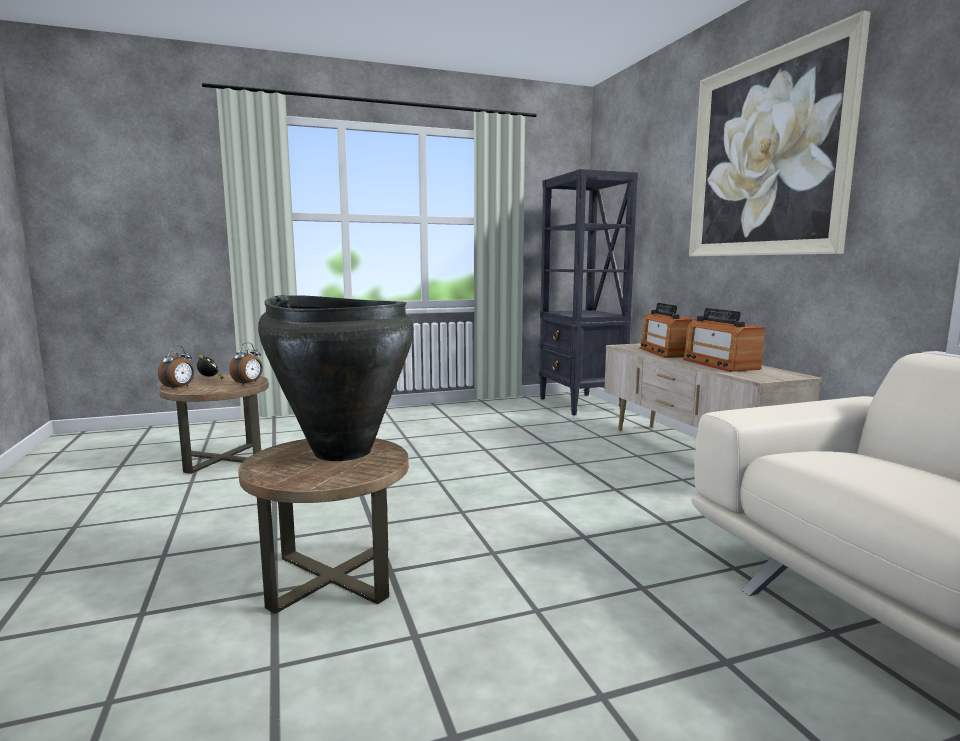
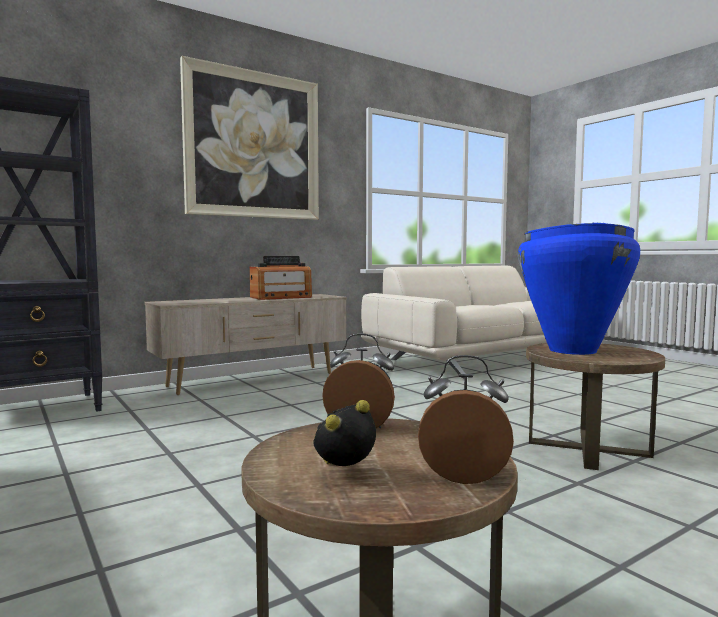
camera: 105 degrees left, 5 degrees down
black vase [258,295,414,461] -> blue vase [518,222,640,355]
radio [639,303,697,358] -> none

